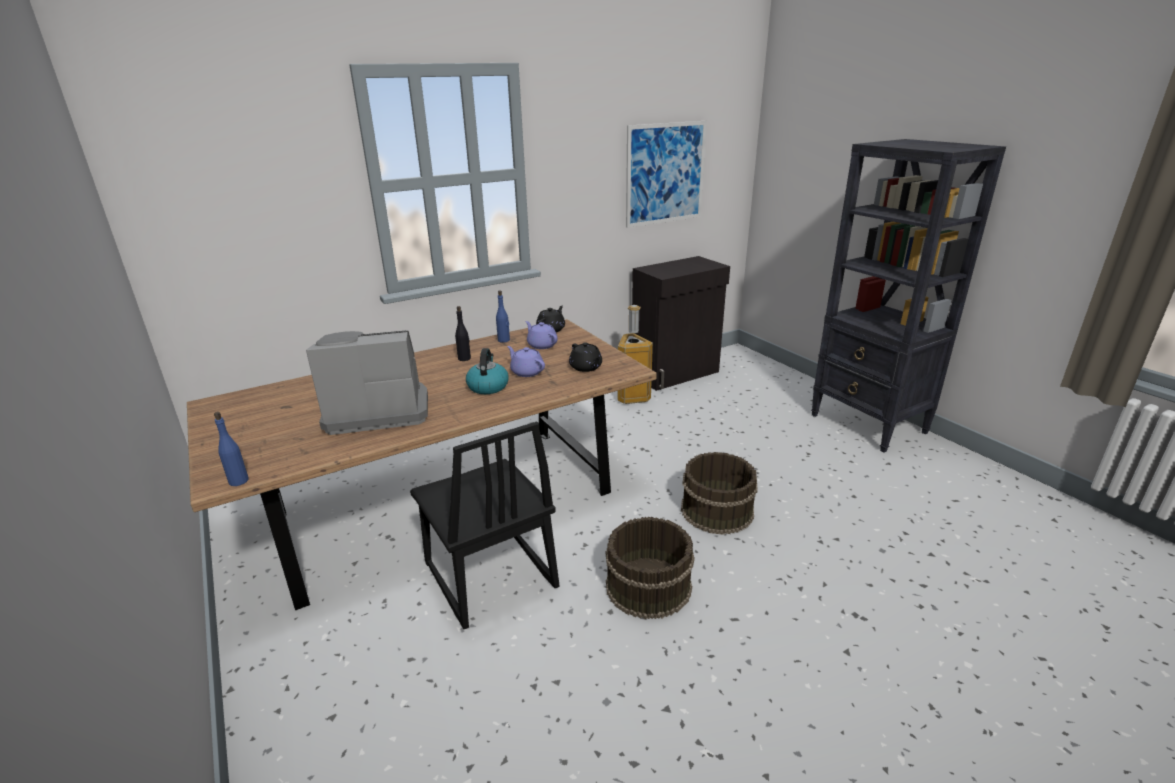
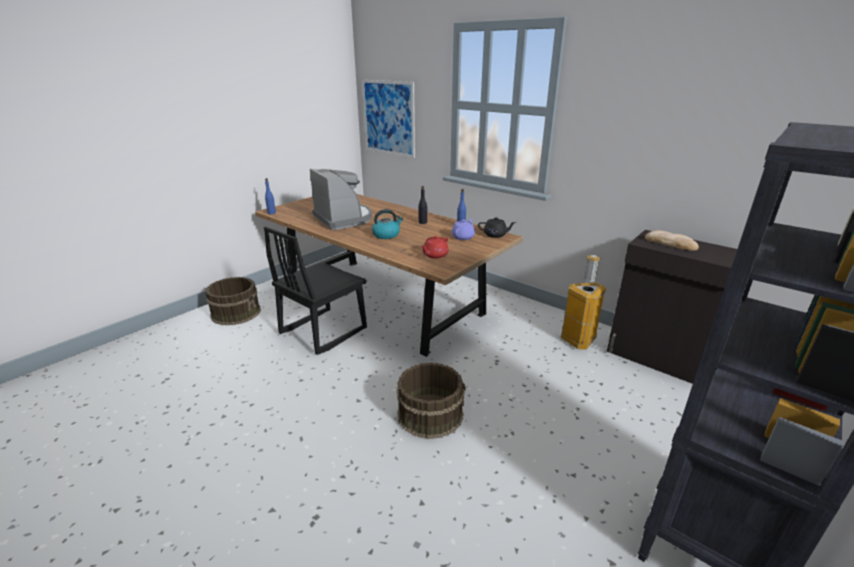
camera: 70 degrees right, 0 degrees up
purple teapot [507,346,545,377] -> none
black teapot [569,342,602,372] -> red teapot [421,236,449,259]
brown bucket [606,516,695,619] -> brown bucket moved to [205,277,261,325]
picture [626,121,707,228] -> picture moved to [362,80,415,158]
none -> bread [645,230,699,251]

